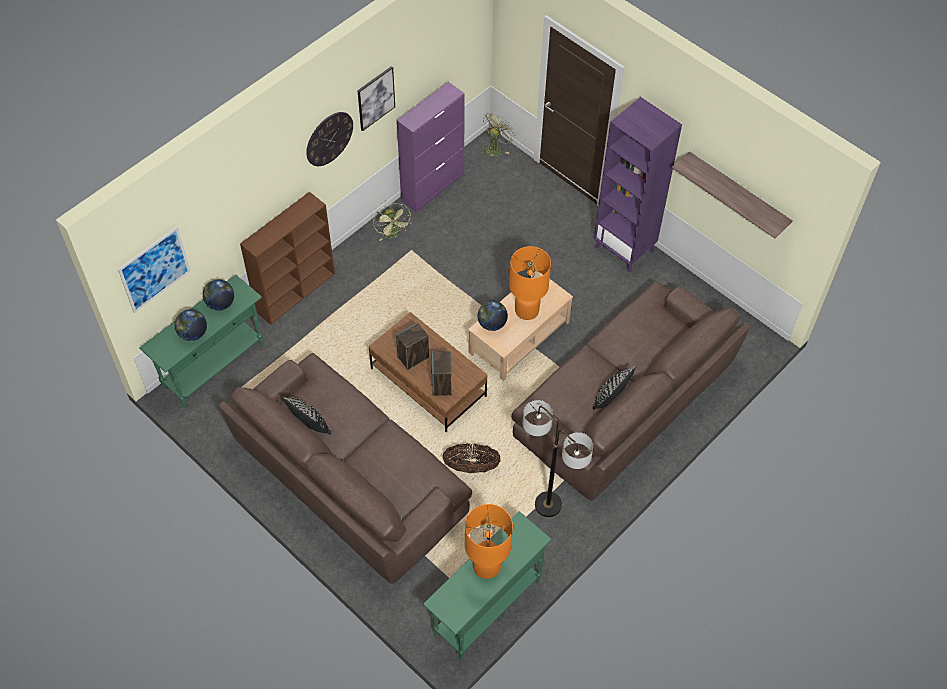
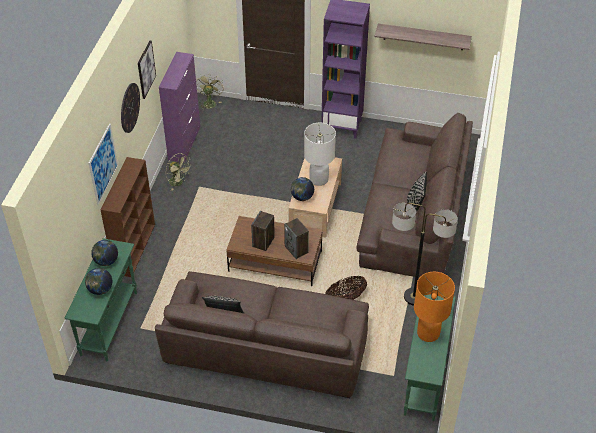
camera: 30 degrees left, 10 degrees down
picture [118,227,190,313] -> picture moved to [89,123,118,205]
orange table lamp [509,246,551,320] -> white table lamp [304,123,336,186]

